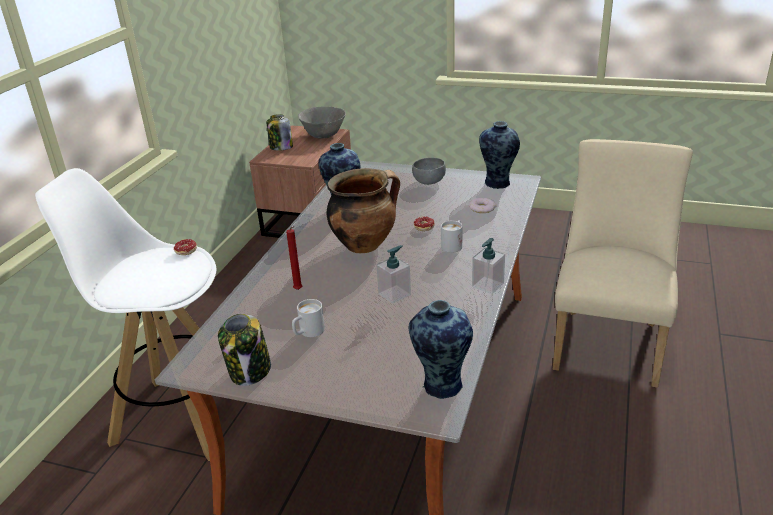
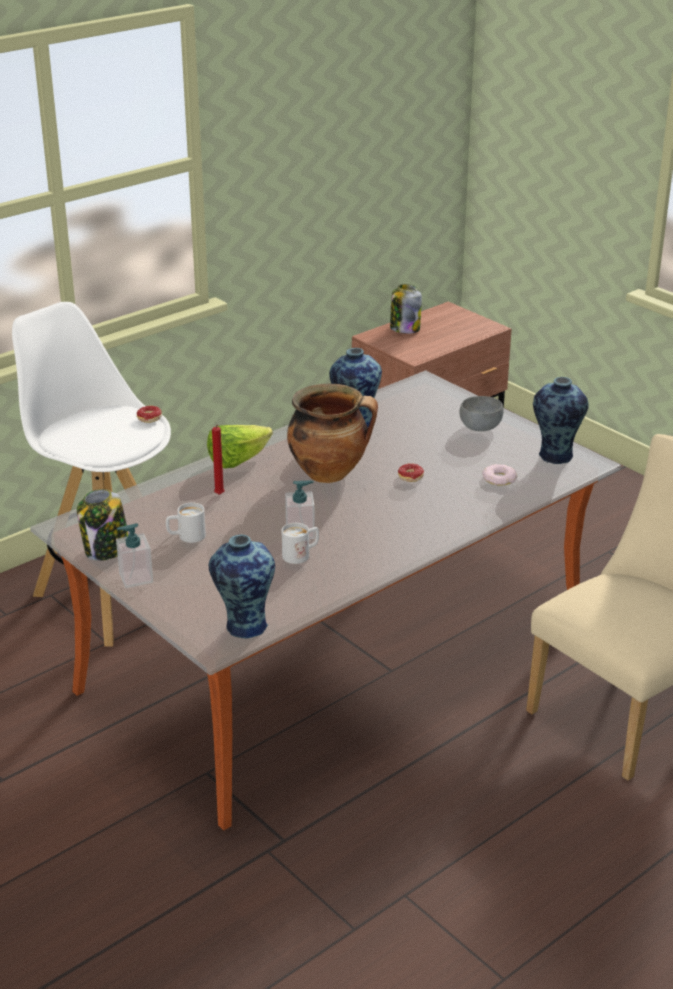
camera: 30 degrees right, 0 degrees up
grey bowl [298,107,346,139] -> none
white mug [441,220,462,253] -> white mug moved to [282,523,319,564]
soap dispenser [472,238,505,294] -> soap dispenser moved to [116,523,153,588]
none -> lettuce [207,425,273,468]

